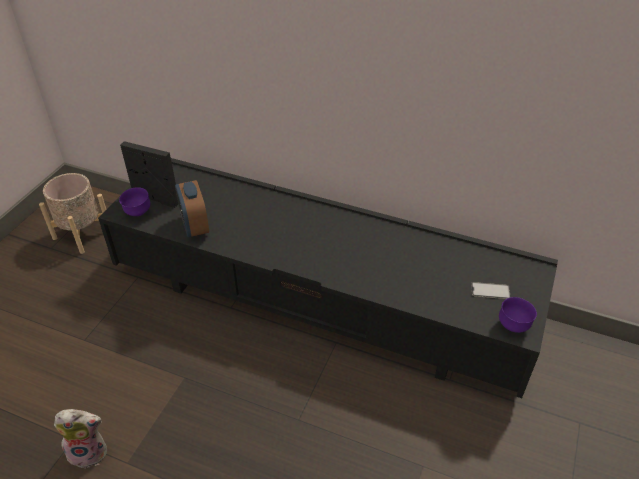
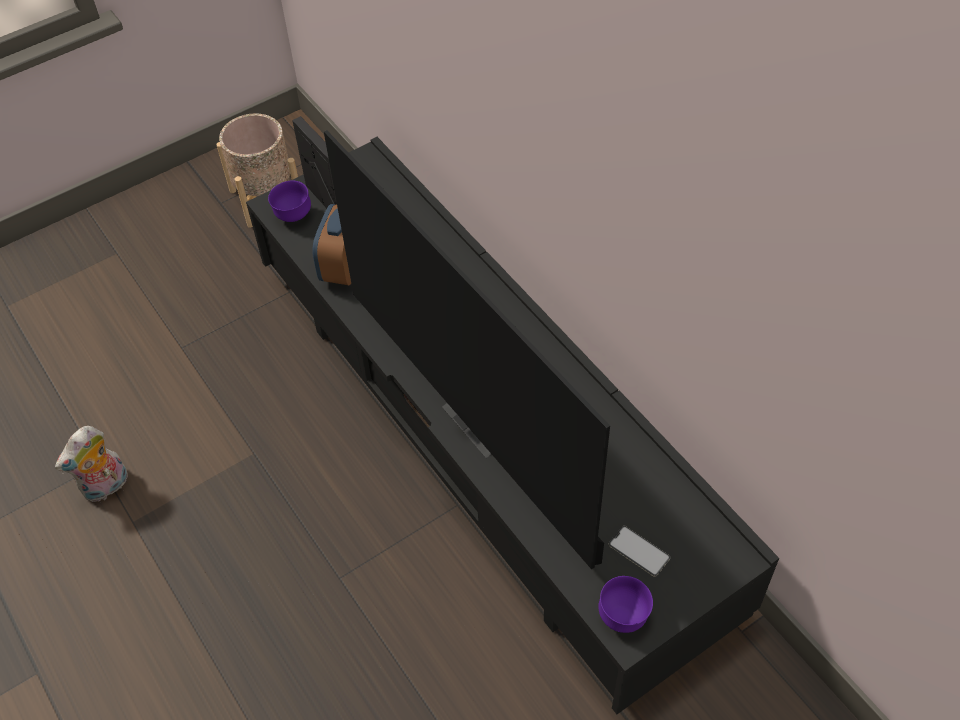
camera: 35 degrees right, 10 degrees up
plush toy [54,409,107,469] -> plush toy turned 105 degrees clockwise [55,426,128,502]
none -> television [324,130,610,570]

